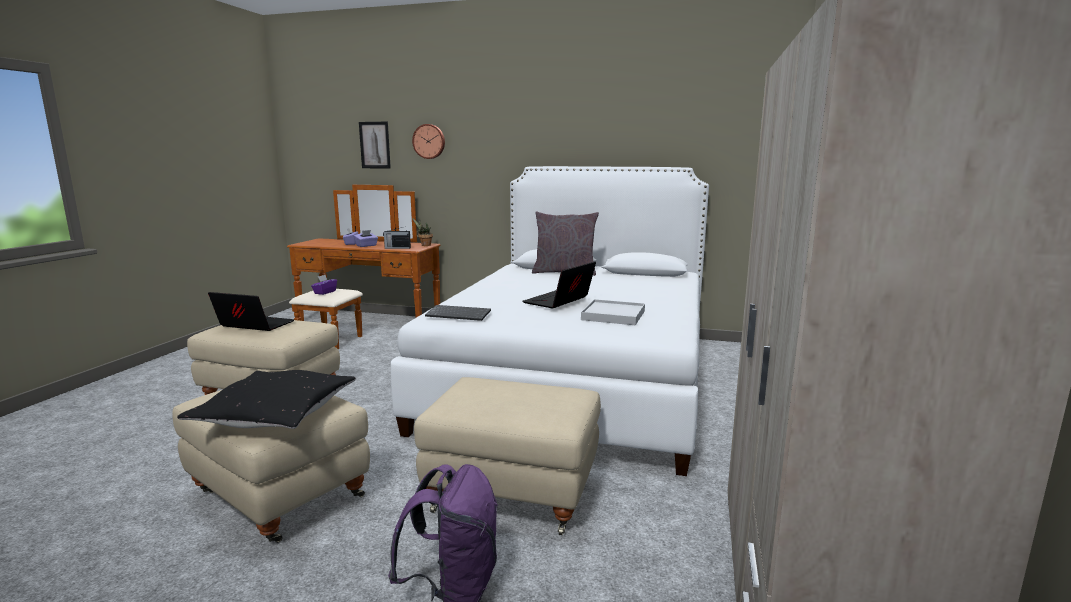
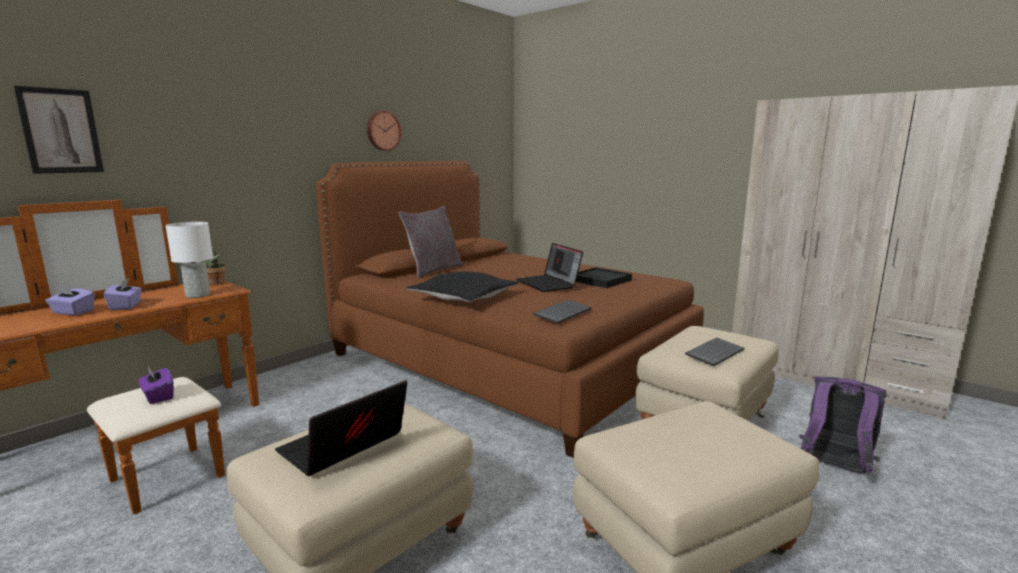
camera: 65 degrees left, 0 degrees up
black pillow [177,370,356,429] -> black pillow moved to [407,271,519,302]
radio [383,226,411,249] -> white table lamp [166,222,213,298]
white bed [391,166,709,476] -> brown bed [315,161,704,458]
wall clock [412,124,445,159] -> wall clock moved to [367,111,402,151]
white tray [581,299,645,325] -> black tray [576,268,632,288]
none -> keyboard [685,338,744,366]

